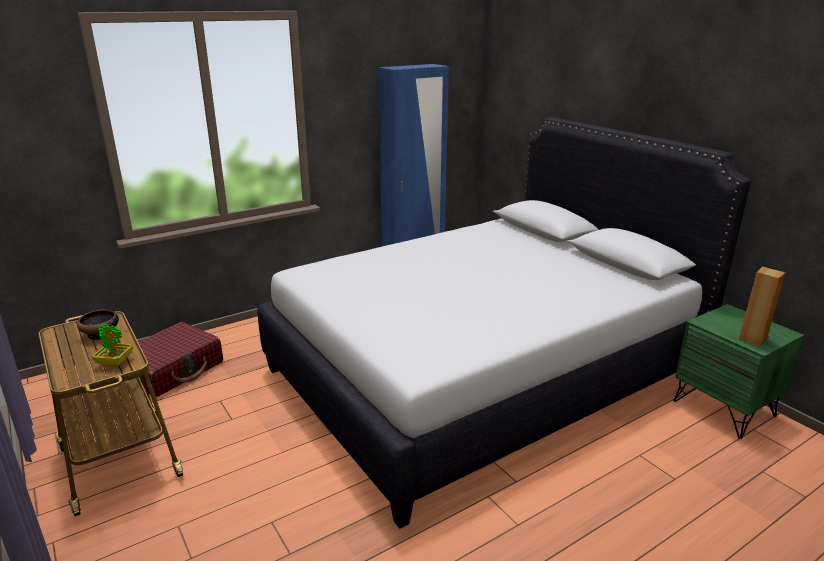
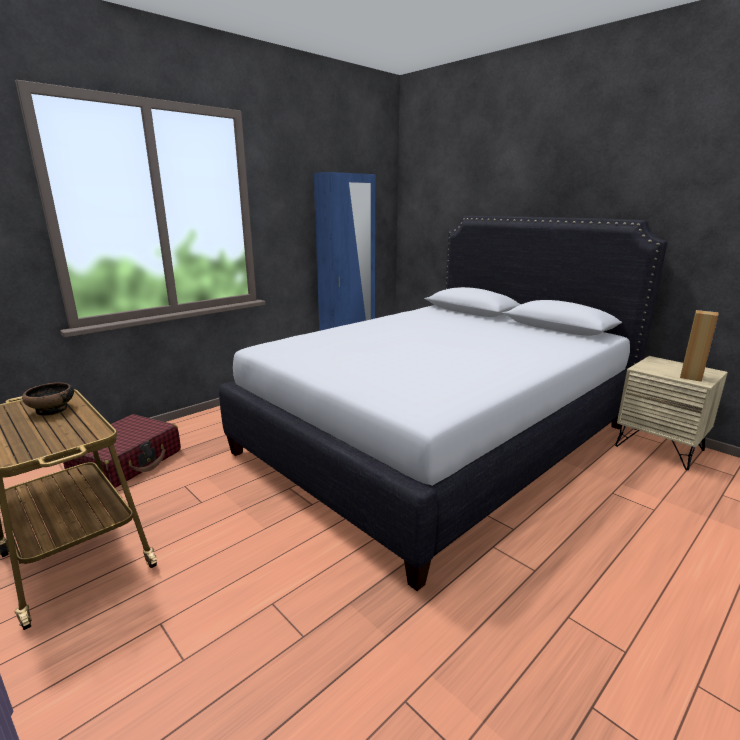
camera: 10 degrees left, 5 degrees down
potted plant [92,324,134,367] -> none
green nightstand [673,304,804,439] -> beige nightstand [615,356,728,470]

